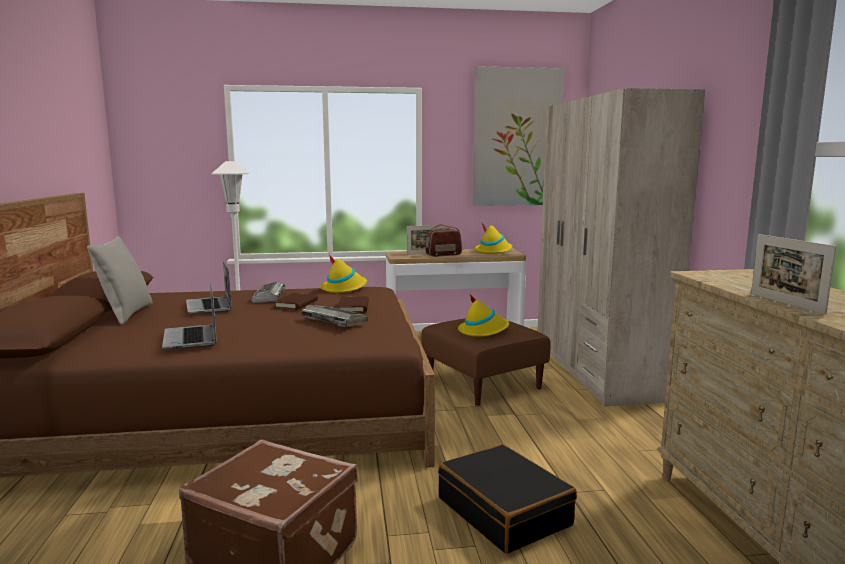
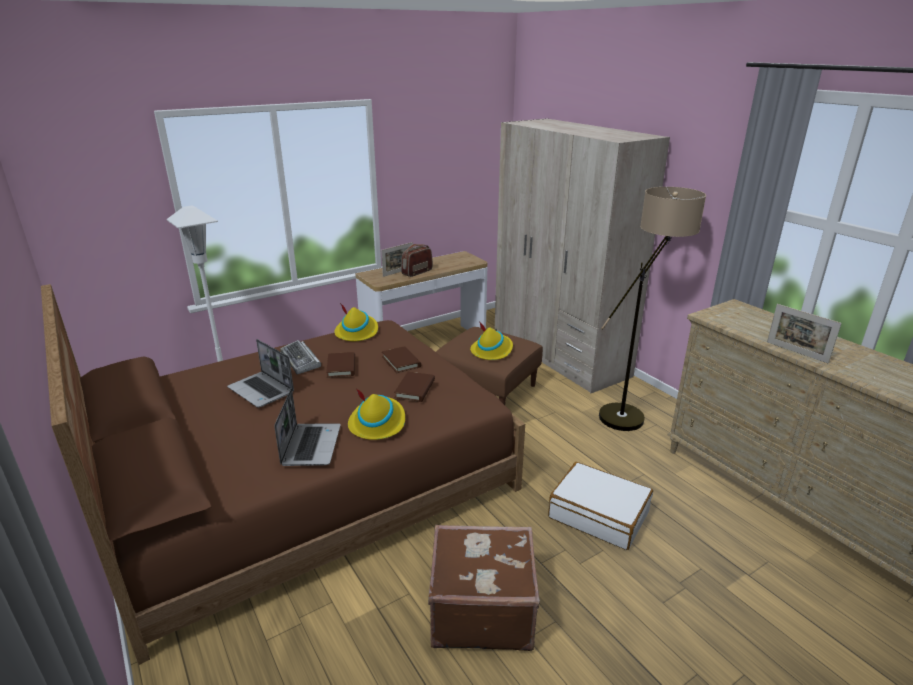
camera: 25 degrees left, 15 degrees up
grey pillow [87,236,153,325] -> none
laptop [162,283,217,350] -> laptop turned 135 degrees counterclockwise [274,388,341,466]
keyboard [301,305,368,327] -> brown book [394,372,435,402]
black suitcase [438,444,577,554] -> white suitcase [548,462,653,550]
picture [473,66,565,206] -> none
yellow hat [474,223,512,254] -> yellow hat moved to [348,388,405,440]
none -> floor lamp [599,187,706,431]

